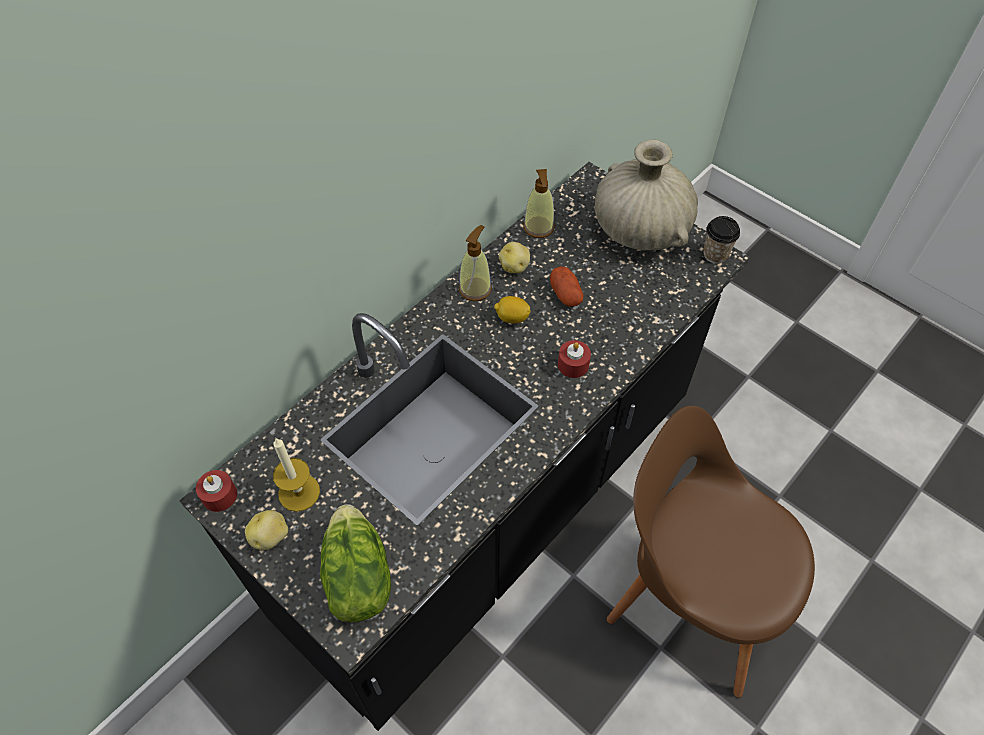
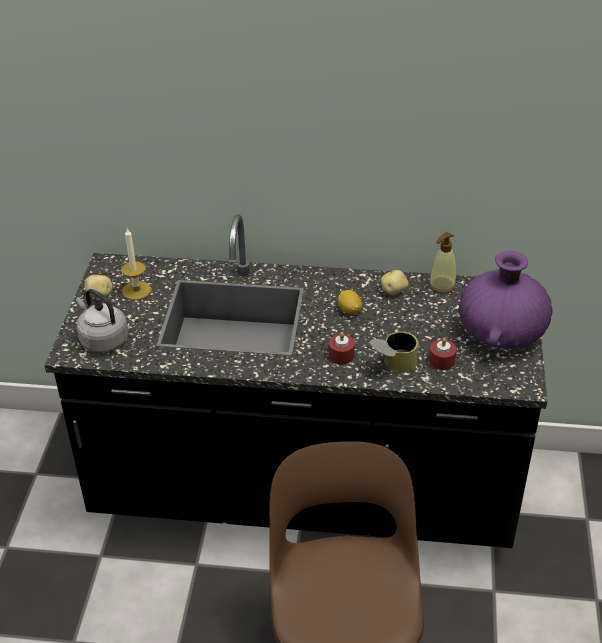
camera: 55 degrees right, 15 degrees down
red candle [196,470,237,512] -> red candle moved to [429,338,457,370]
lettuce [320,504,391,622] -> grey kettle [76,289,128,352]
soap dispenser [459,225,492,301] -> none
potato [550,266,584,307] -> none
beige vase [595,140,698,250] -> purple vase [459,251,553,349]
cup [703,216,740,264] -> none
none -> can [369,331,419,372]

